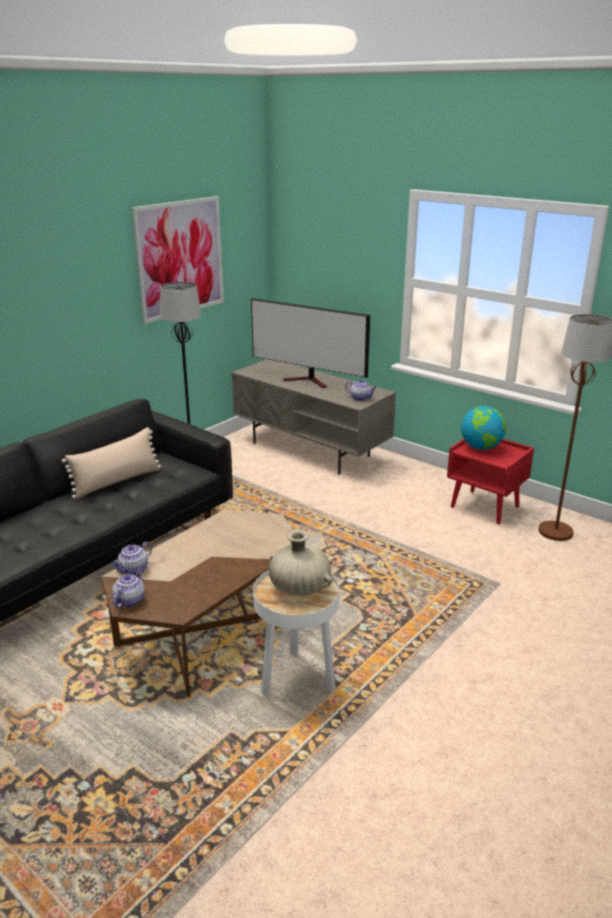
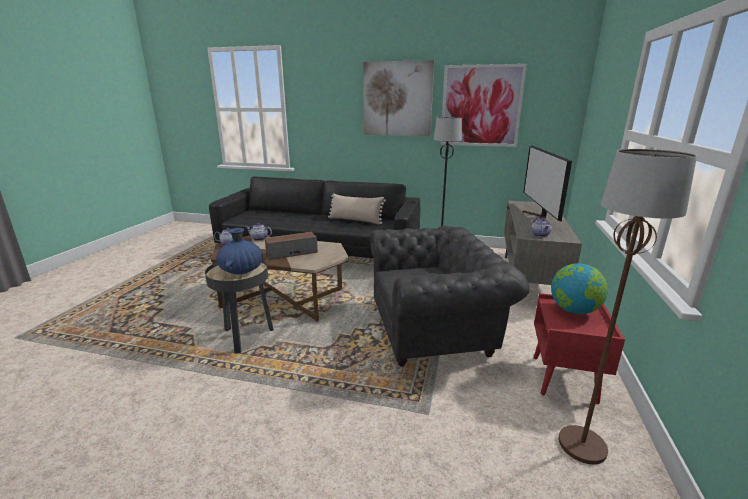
camera: 65 degrees right, 5 degrees down
white side table [253,570,339,697] -> black side table [205,260,274,353]
beige vase [269,529,332,596] -> blue vase [217,228,263,275]
none -> speaker [265,232,318,260]
none -> picture [363,60,434,136]
none -> grey armchair [370,226,530,366]

